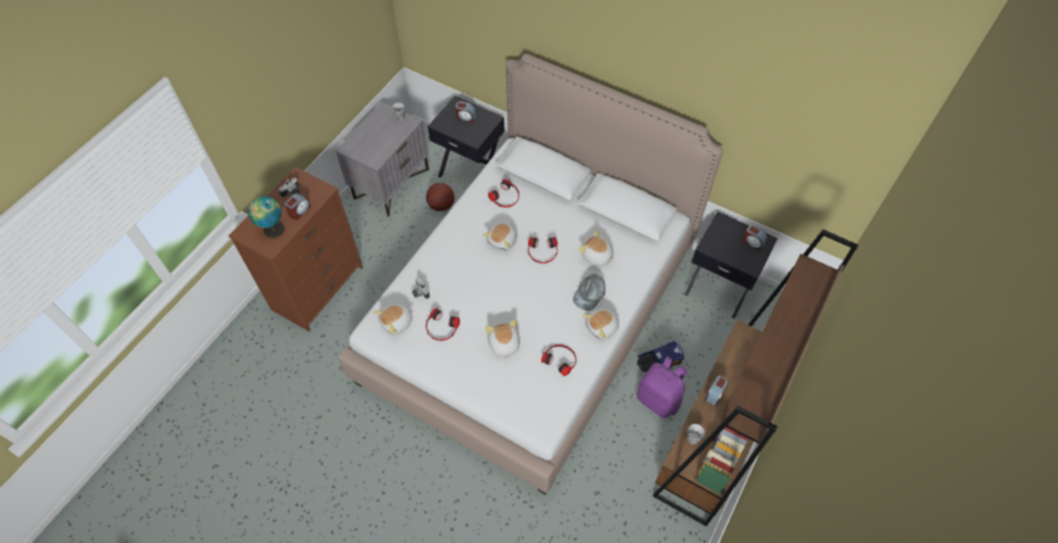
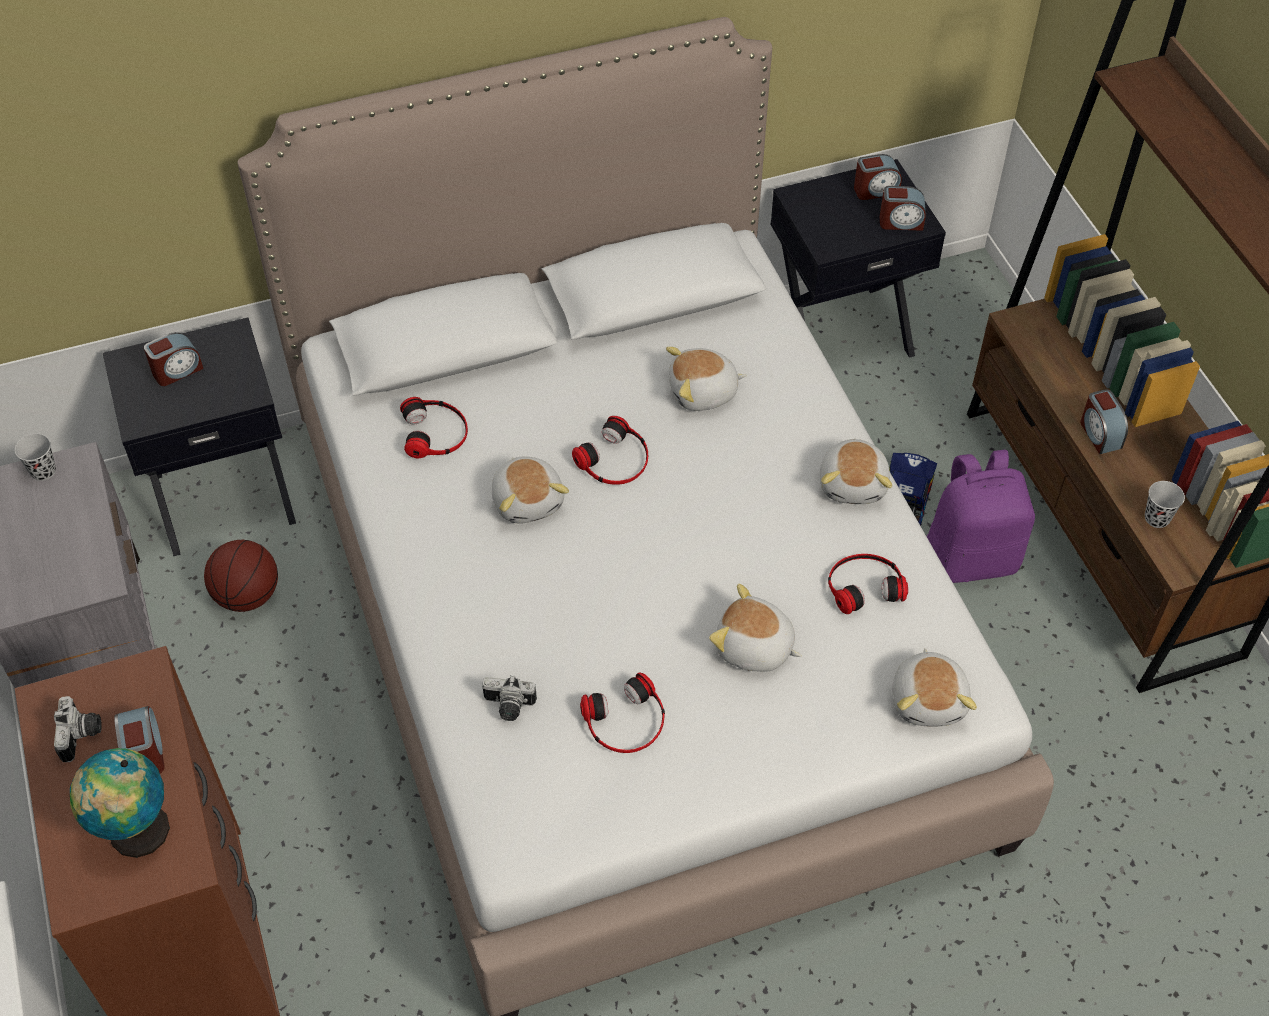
camera: 50 degrees left, 5 degrees down
plush toy [373,303,413,335] -> plush toy moved to [892,648,977,726]
grey cap [573,274,605,311] -> none
none -> alarm clock [880,186,926,231]

